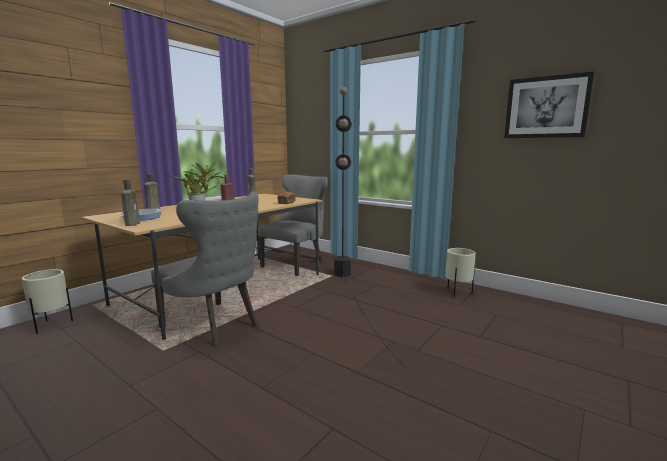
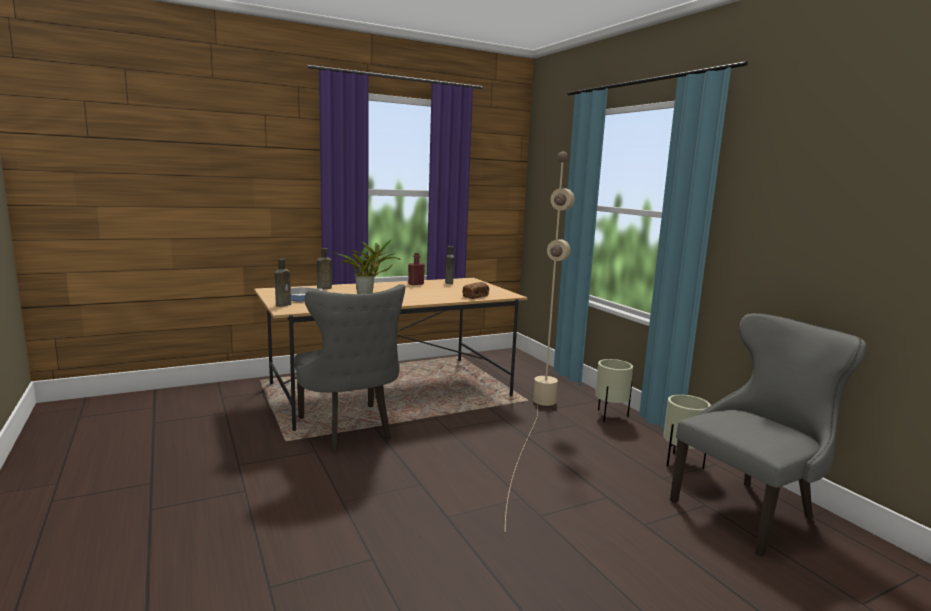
camera: 25 degrees right, 0 degrees up
beige planter [22,269,73,334] -> beige planter moved to [595,359,633,423]
grey chair [258,174,328,276] -> grey chair moved to [670,313,866,557]
black floor lamp [334,87,408,370] -> beige floor lamp [505,151,575,528]
picture [504,71,594,138] -> none

